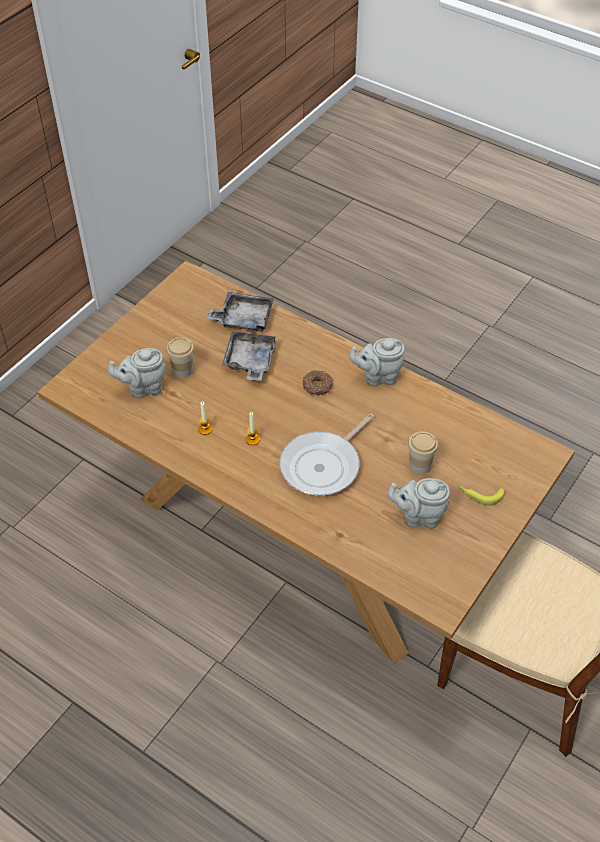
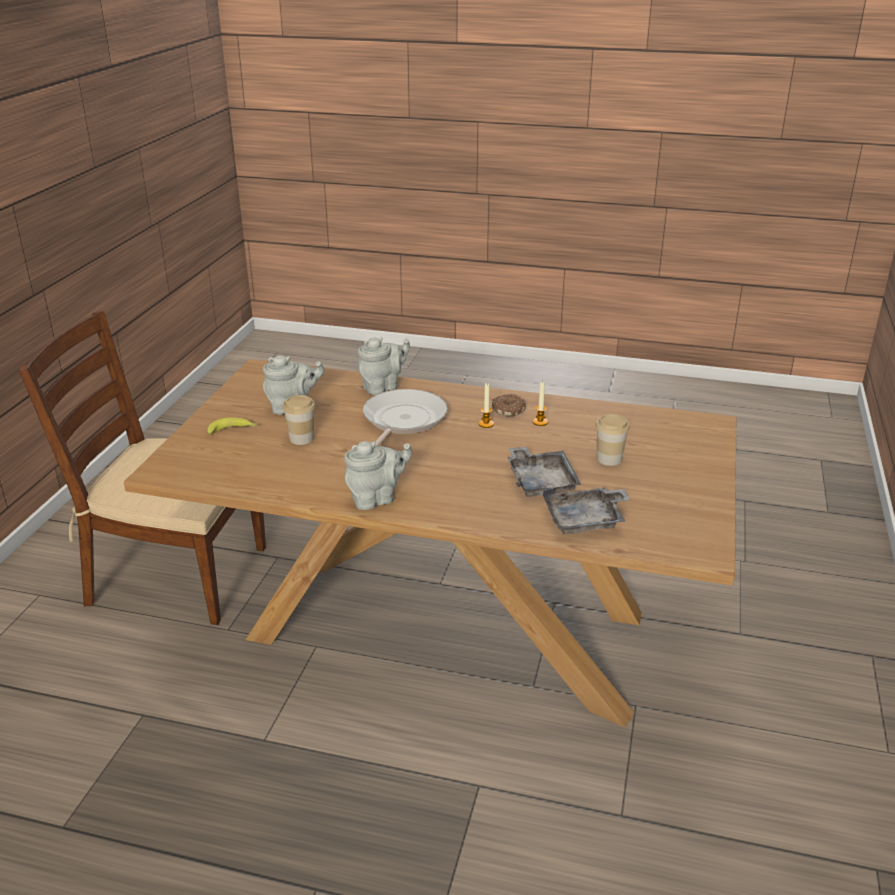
camera: 160 degrees right, 20 degrees down
grey teapot [108,348,166,398] -> grey teapot moved to [358,337,410,395]
donut [302,370,333,396] -> donut moved to [492,394,526,416]

